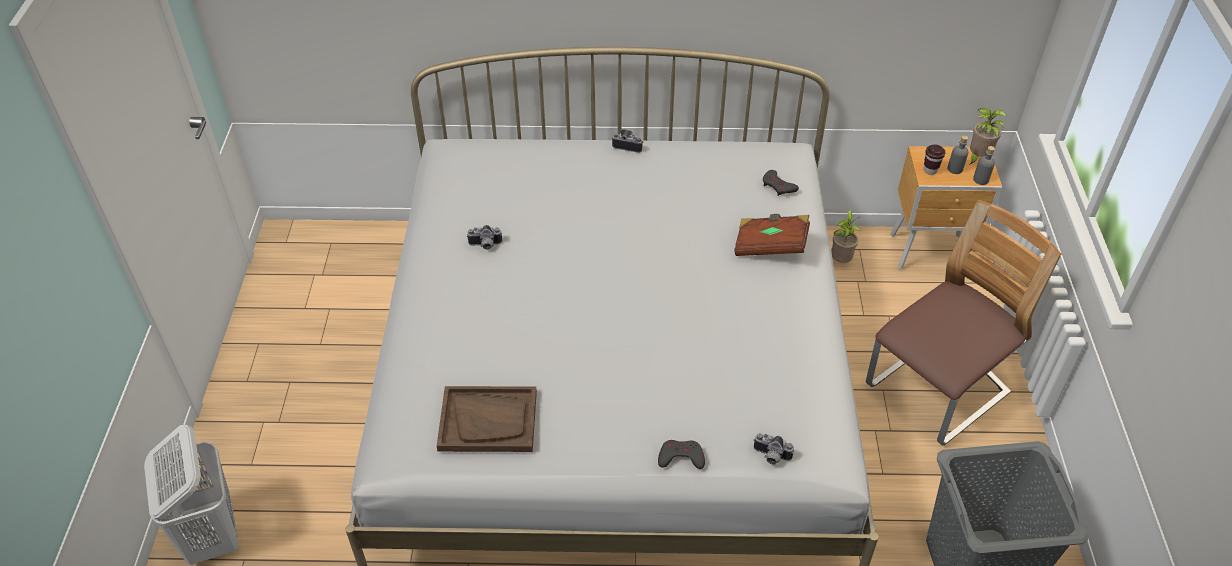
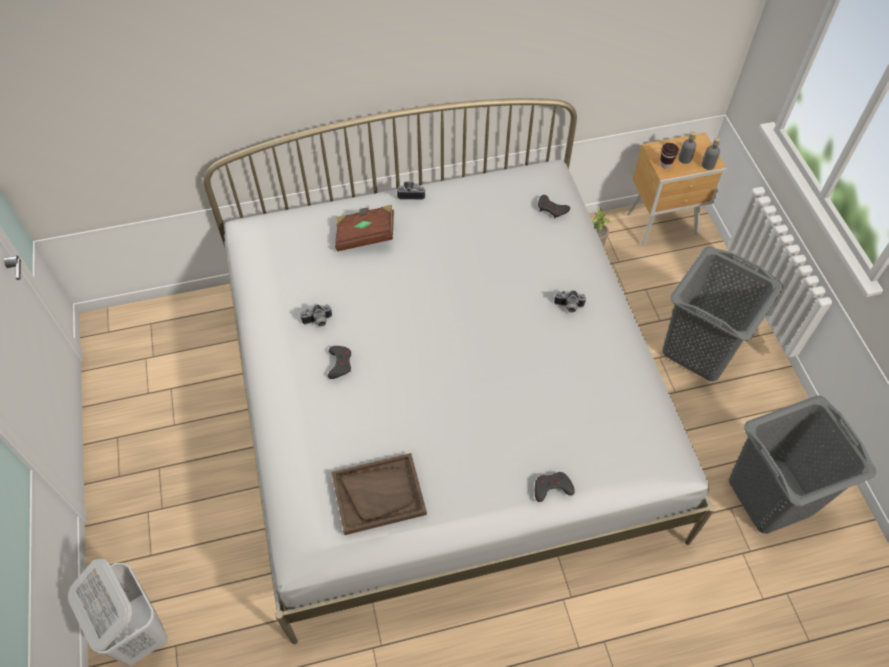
camera: 15 degrees left, 10 degrees up
brown book [734,214,810,256] -> brown book moved to [335,205,394,251]
camera [754,433,794,465] -> camera moved to [554,290,586,313]
chair [866,200,1061,445] -> grey laundry basket [663,247,783,381]
potted plant [969,108,1007,165] -> none
none -> grey game controller [328,346,351,379]

